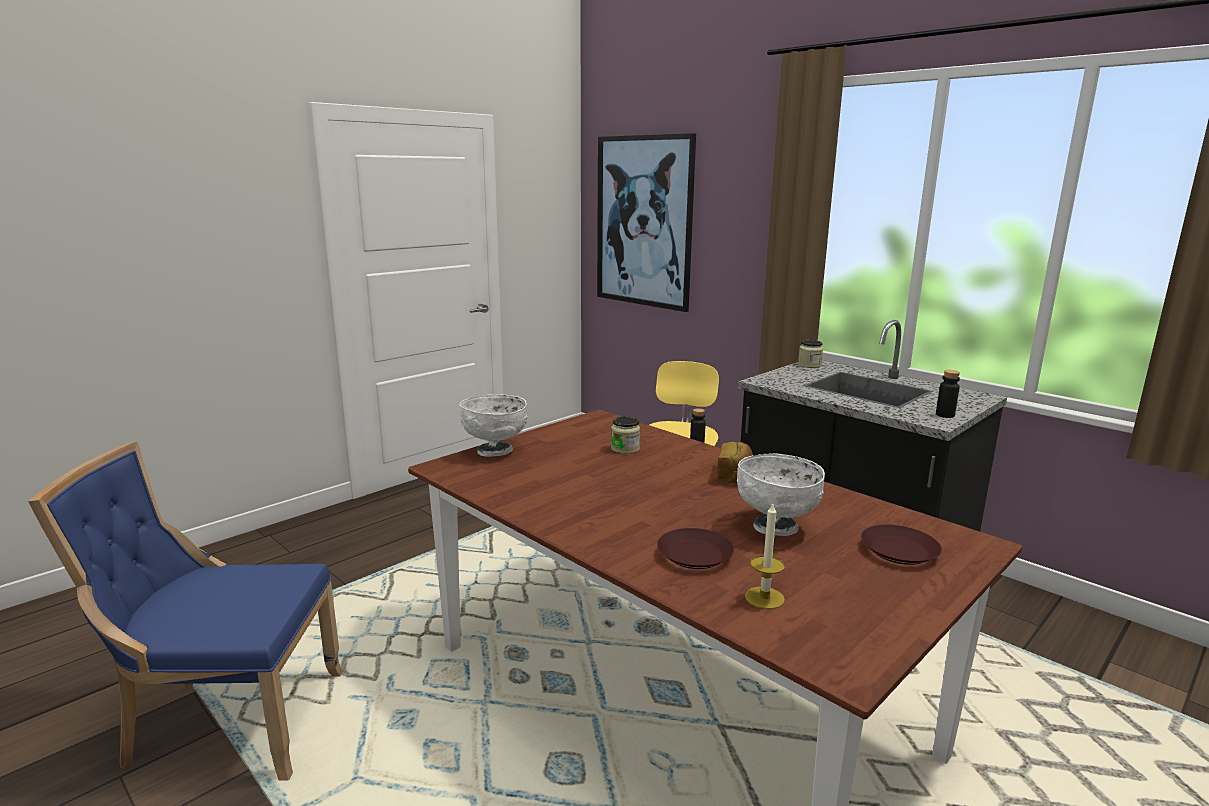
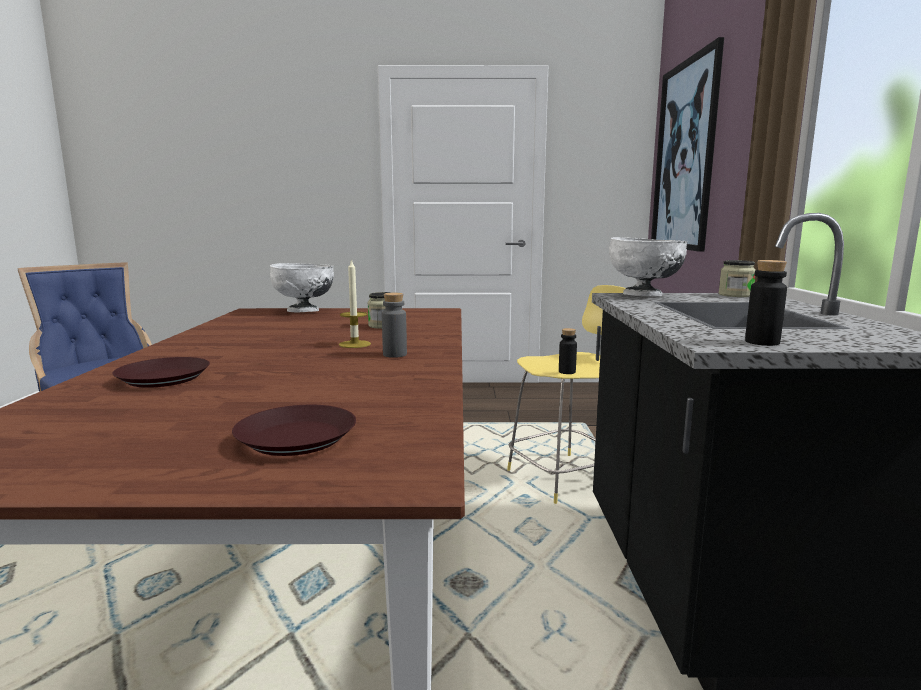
camera: 45 degrees right, 5 degrees down
bread [717,442,753,483] -> grey bottle [382,293,407,358]
white bowl [737,453,825,536] -> white bowl moved to [609,237,688,296]
candle [745,504,785,609] -> candle moved to [339,259,371,348]

